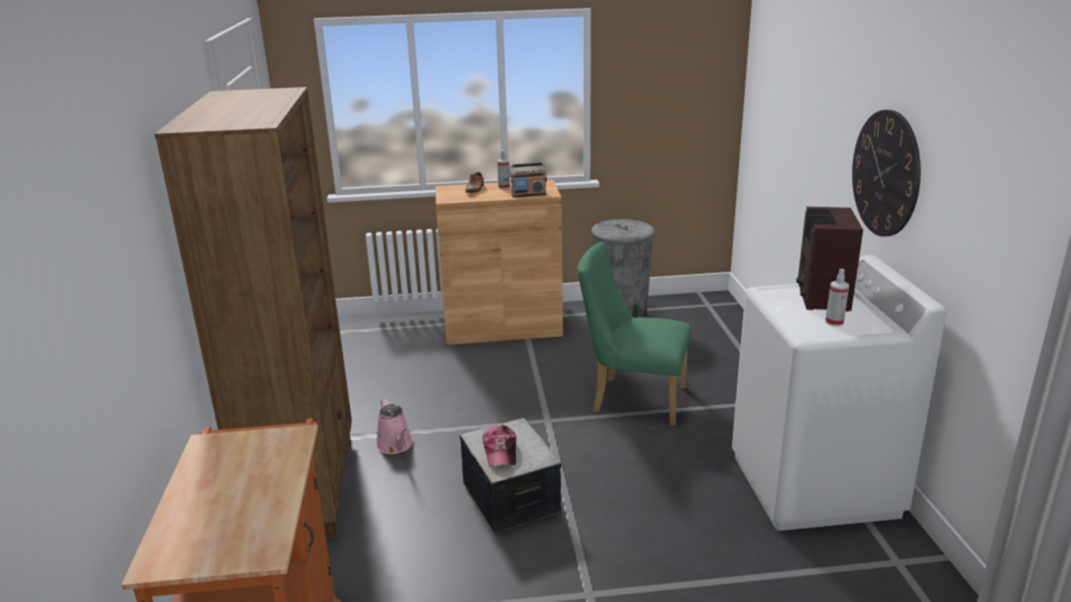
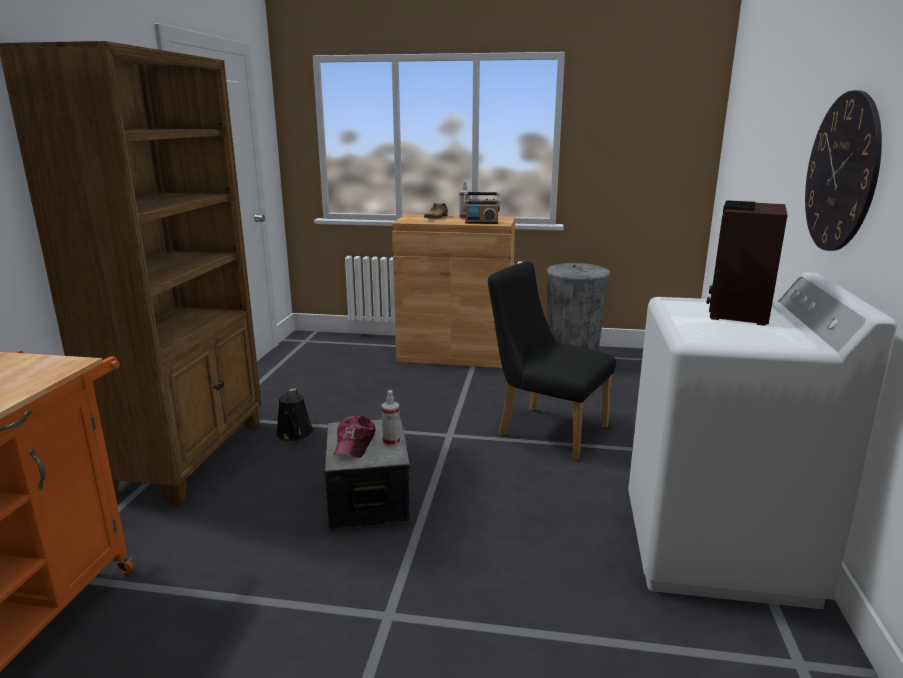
camera: 15 degrees right, 5 degrees down
pink watering can [376,399,413,454] -> black watering can [276,388,313,441]
green chair [578,242,691,426] -> black chair [488,262,616,460]
spray bottle [825,269,849,326] -> spray bottle moved to [382,390,400,446]

